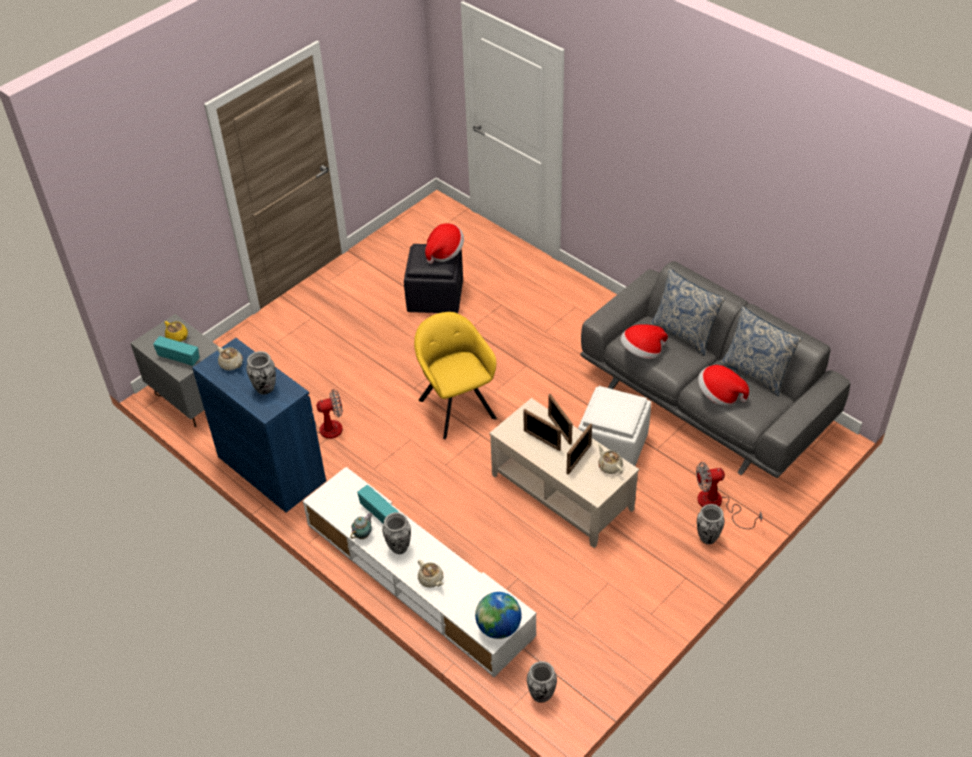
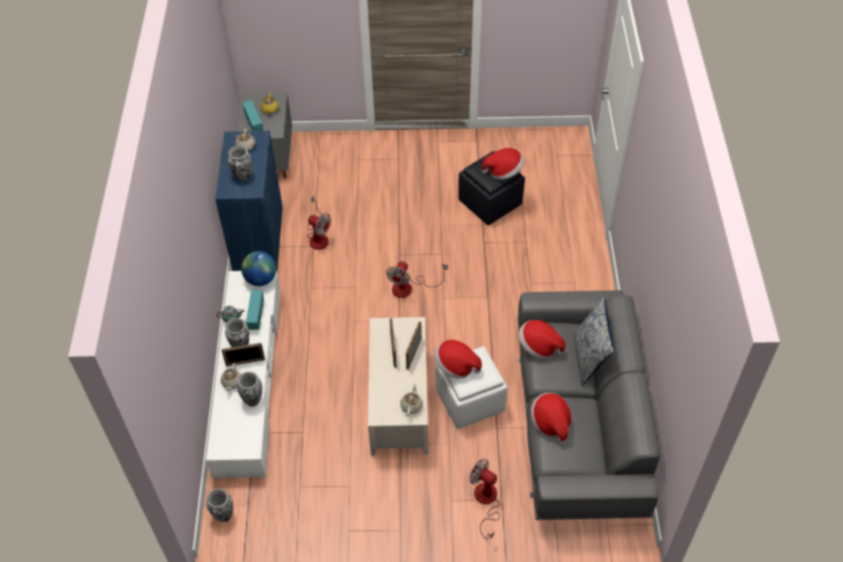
camera: 45 degrees right, 5 degrees up
yellow armchair [414,312,497,439] -> fan [386,261,448,298]
globe [475,592,522,639] -> globe moved to [241,251,276,286]
picture frame [566,423,592,474] -> picture frame moved to [221,343,265,366]
vase [697,504,725,544] -> vase moved to [237,372,262,407]
pillow [720,306,802,396] -> none
none -> hat [435,340,482,379]

